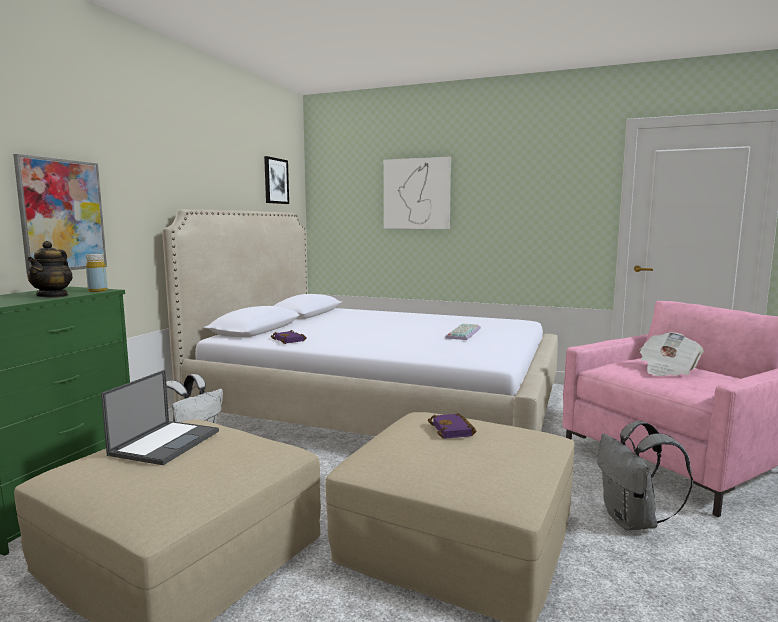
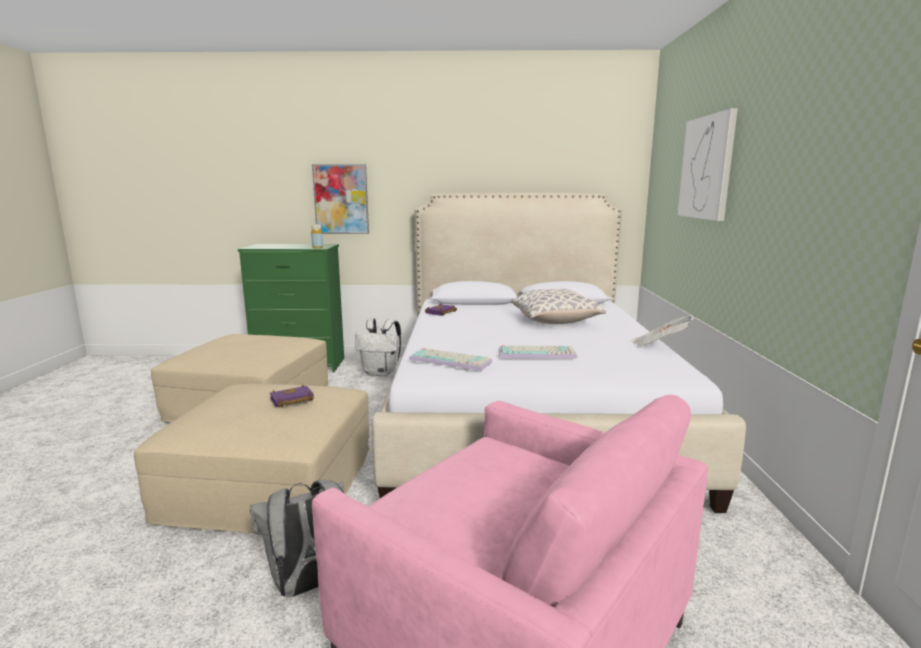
camera: 70 degrees right, 5 degrees up
teapot [27,241,73,298] -> none
laptop [101,370,219,465] -> none
picture [264,156,289,204] -> none
newspaper [639,332,704,376] -> newspaper moved to [631,316,694,346]
none -> keyboard [409,348,492,371]
none -> pillow [511,289,606,324]

